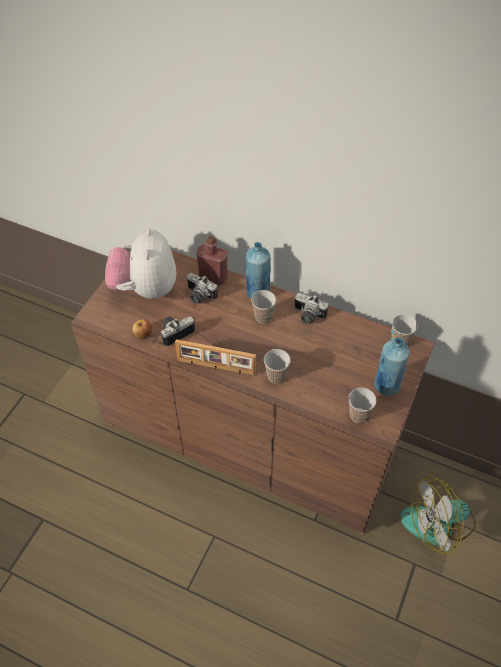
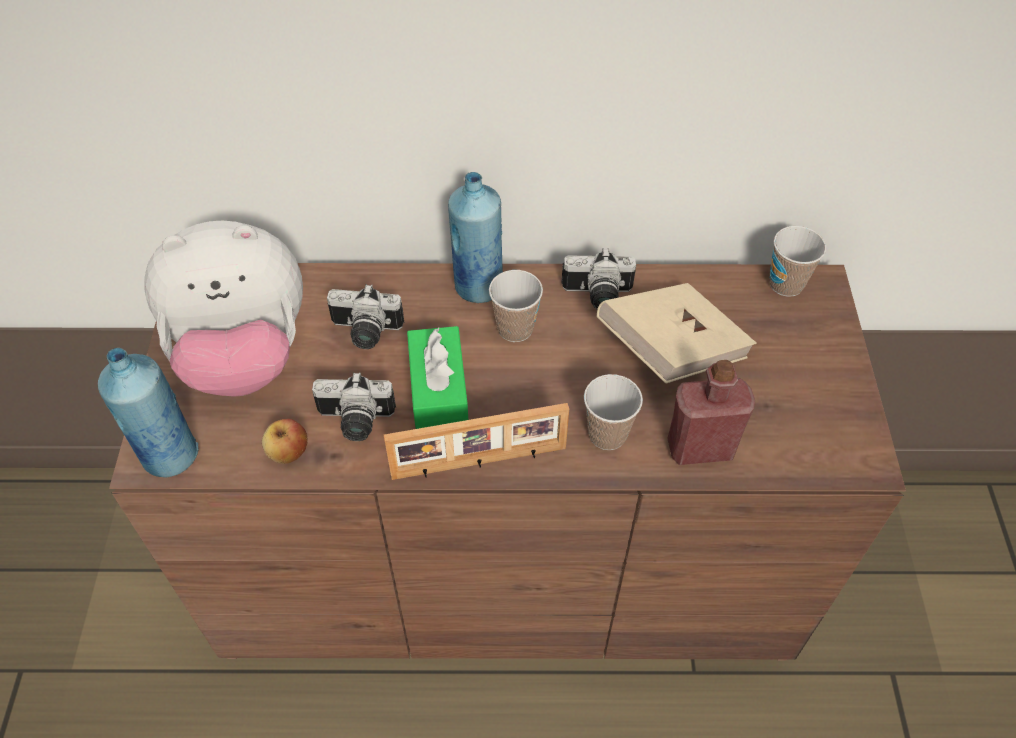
camera: 25 degrees left, 0 degrees up
plush toy [105,228,176,299] -> plush toy turned 75 degrees counterclockwise [144,221,303,397]
camera [161,316,195,346] -> camera turned 120 degrees counterclockwise [312,372,396,441]
red bottle [196,236,228,285] -> red bottle moved to [667,360,755,465]
cup [349,387,377,423] -> none
blue bottle [375,337,410,396] -> blue bottle moved to [98,348,198,477]
fan [400,476,476,554] -> none
none -> green tissue box [407,326,468,429]
none -> beige book [597,283,756,384]

